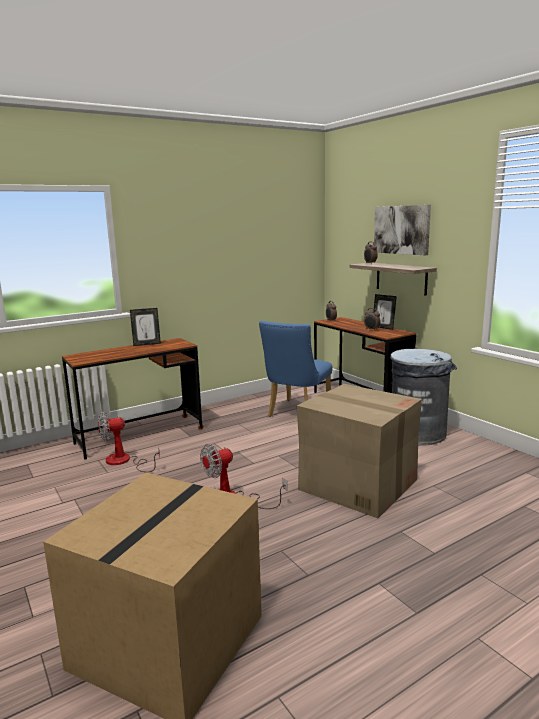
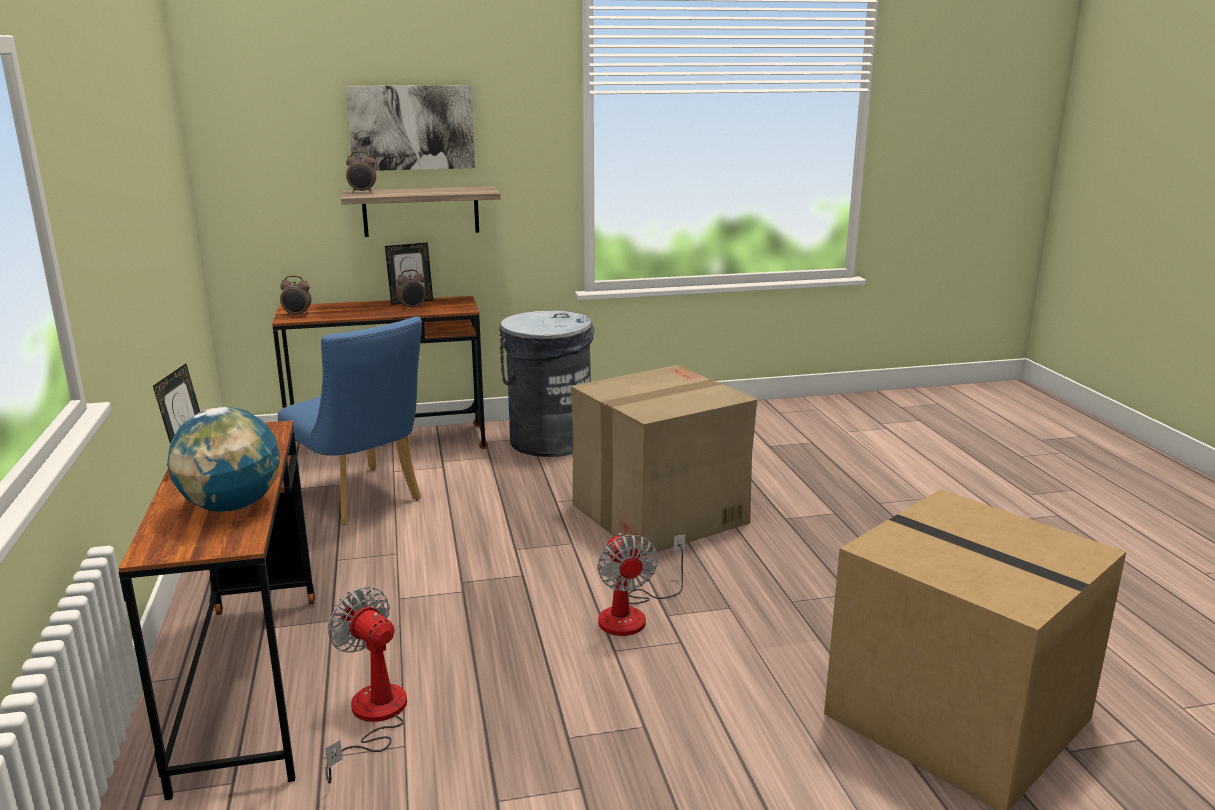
camera: 70 degrees left, 5 degrees up
fan [98,412,160,472] -> fan turned 135 degrees clockwise [325,586,407,784]
none -> globe [167,407,280,512]

